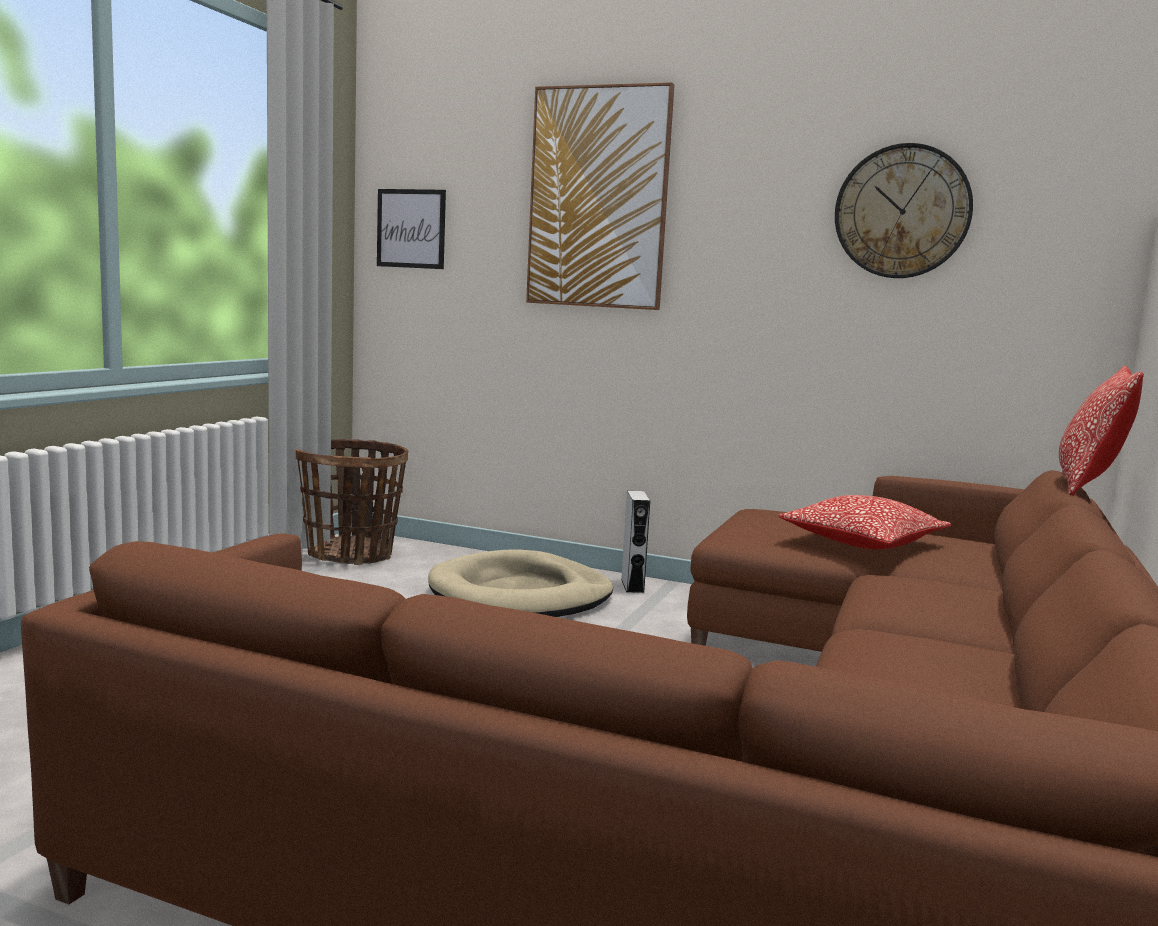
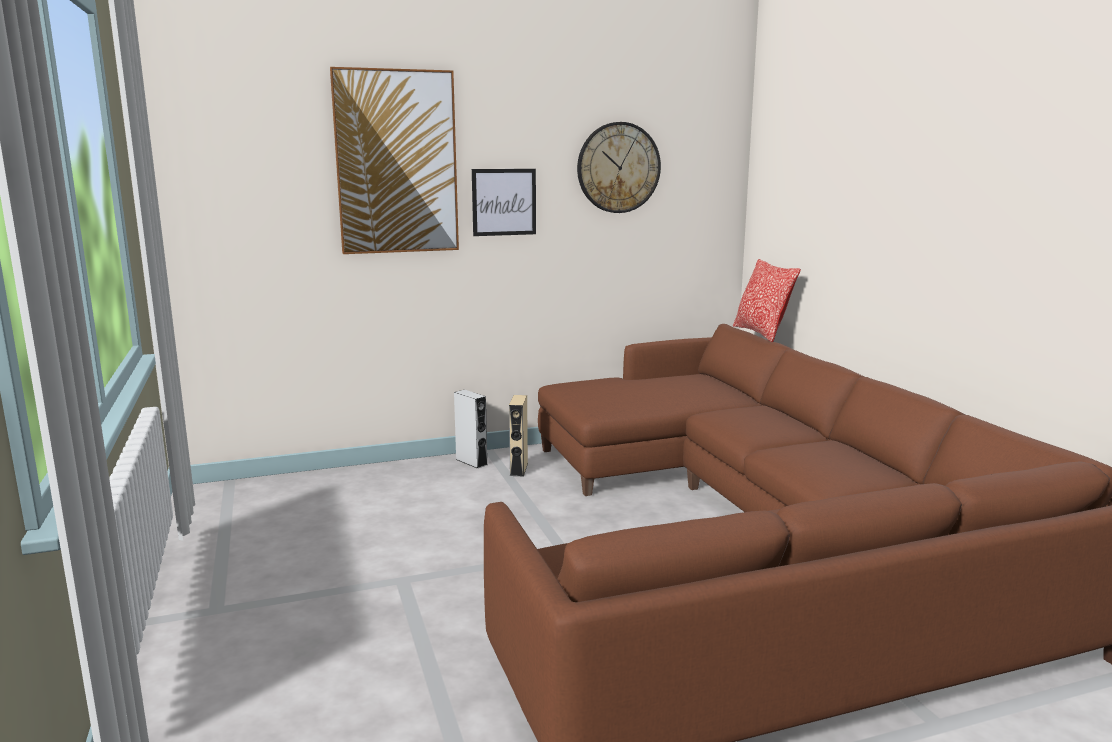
camera: 40 degrees left, 5 degrees up
basket [296,439,408,565] -> none
picture [377,189,446,269] -> picture moved to [472,169,536,236]
beige dog bed [428,549,613,617] -> none
pillow [778,495,951,549] -> none
none -> beige speaker [509,395,528,476]

